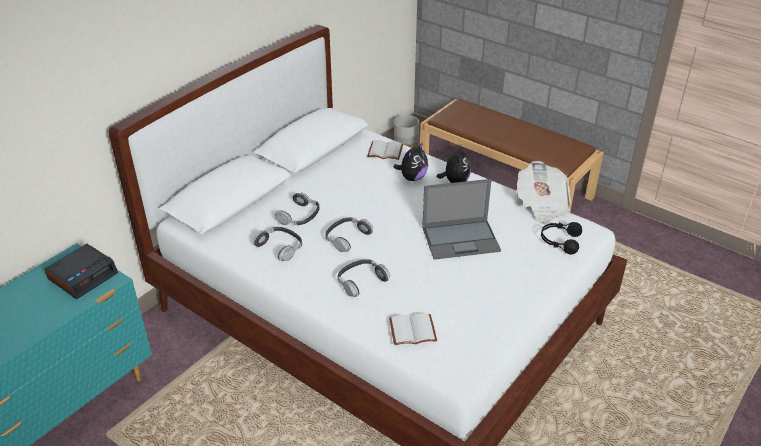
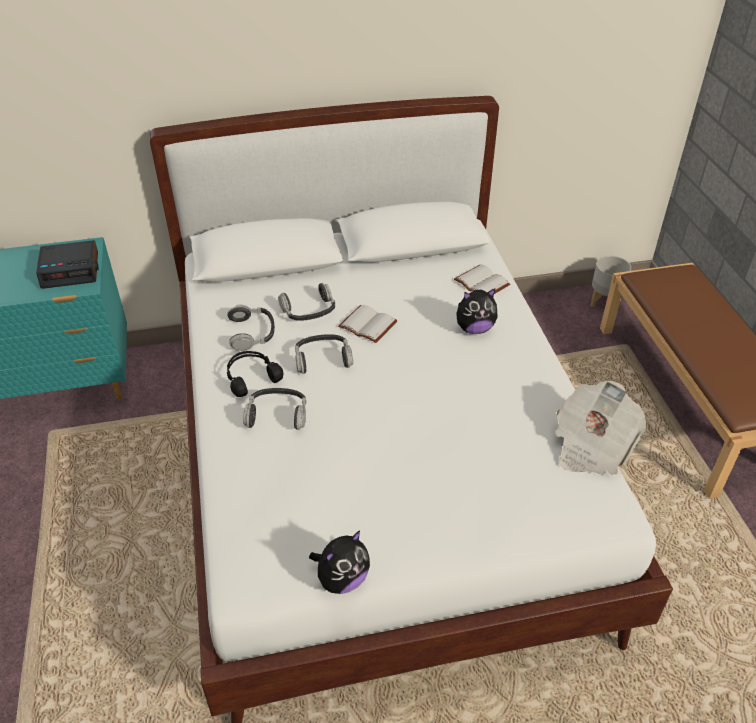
camera: 40 degrees right, 5 degrees up
white book [389,313,437,345] -> white book moved to [338,305,398,343]
laptop [422,179,501,260] -> none
plush toy [437,145,471,183] -> plush toy moved to [309,531,370,594]
black headphones [541,222,582,255] -> black headphones moved to [227,351,283,397]

